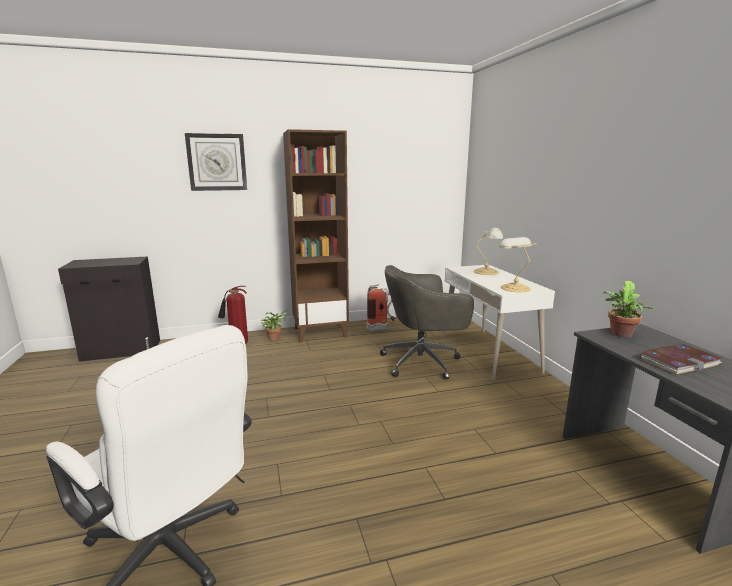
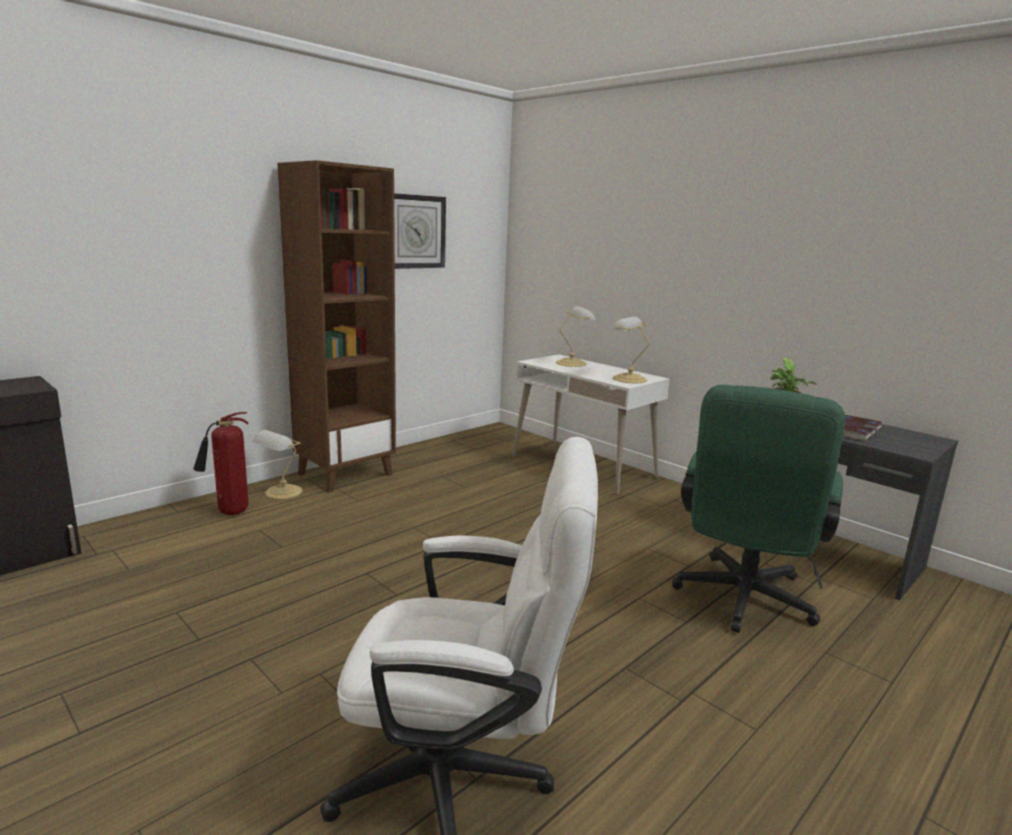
camera: 30 degrees left, 0 degrees up
wall clock [185,133,247,191] -> wall clock moved to [394,193,446,269]
potted plant [261,310,289,341] -> table lamp [253,430,302,499]
fire extinguisher [367,284,396,331] -> none
grey office chair [380,265,474,379] -> none
none -> green office chair [672,385,845,633]

